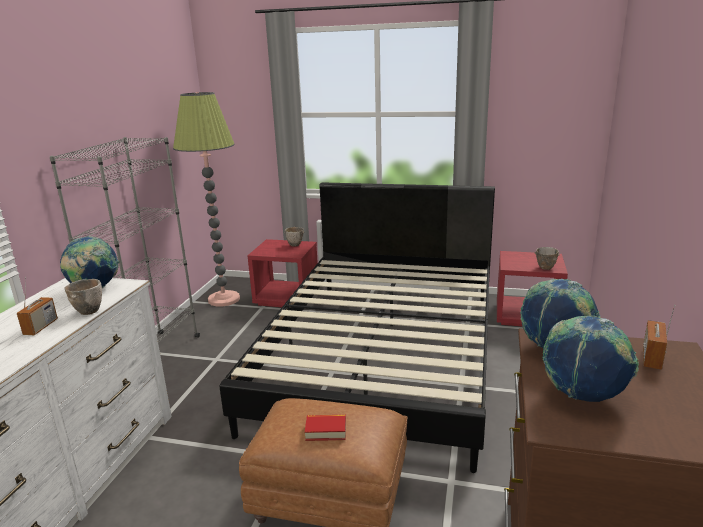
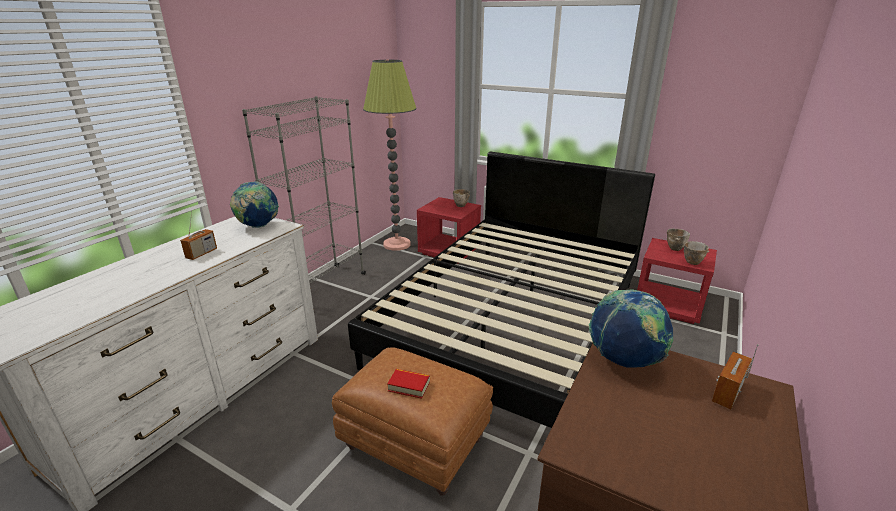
camera: 15 degrees right, 5 degrees up
bowl [65,279,102,315] -> bowl moved to [667,228,690,251]
globe [543,316,639,402] -> none

